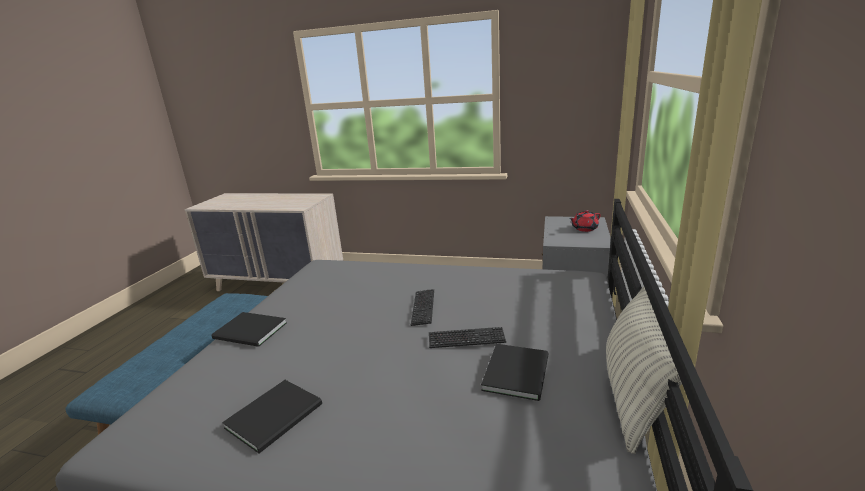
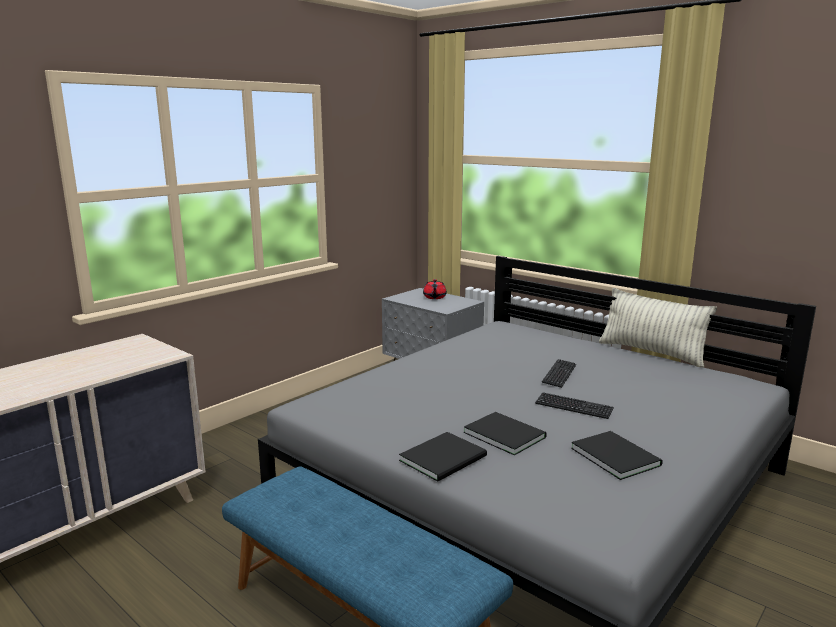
camera: 65 degrees left, 5 degrees down
keyboard [411,289,434,326] -> keyboard moved to [535,392,614,419]
black book [481,344,548,401] -> black book moved to [464,412,547,455]

